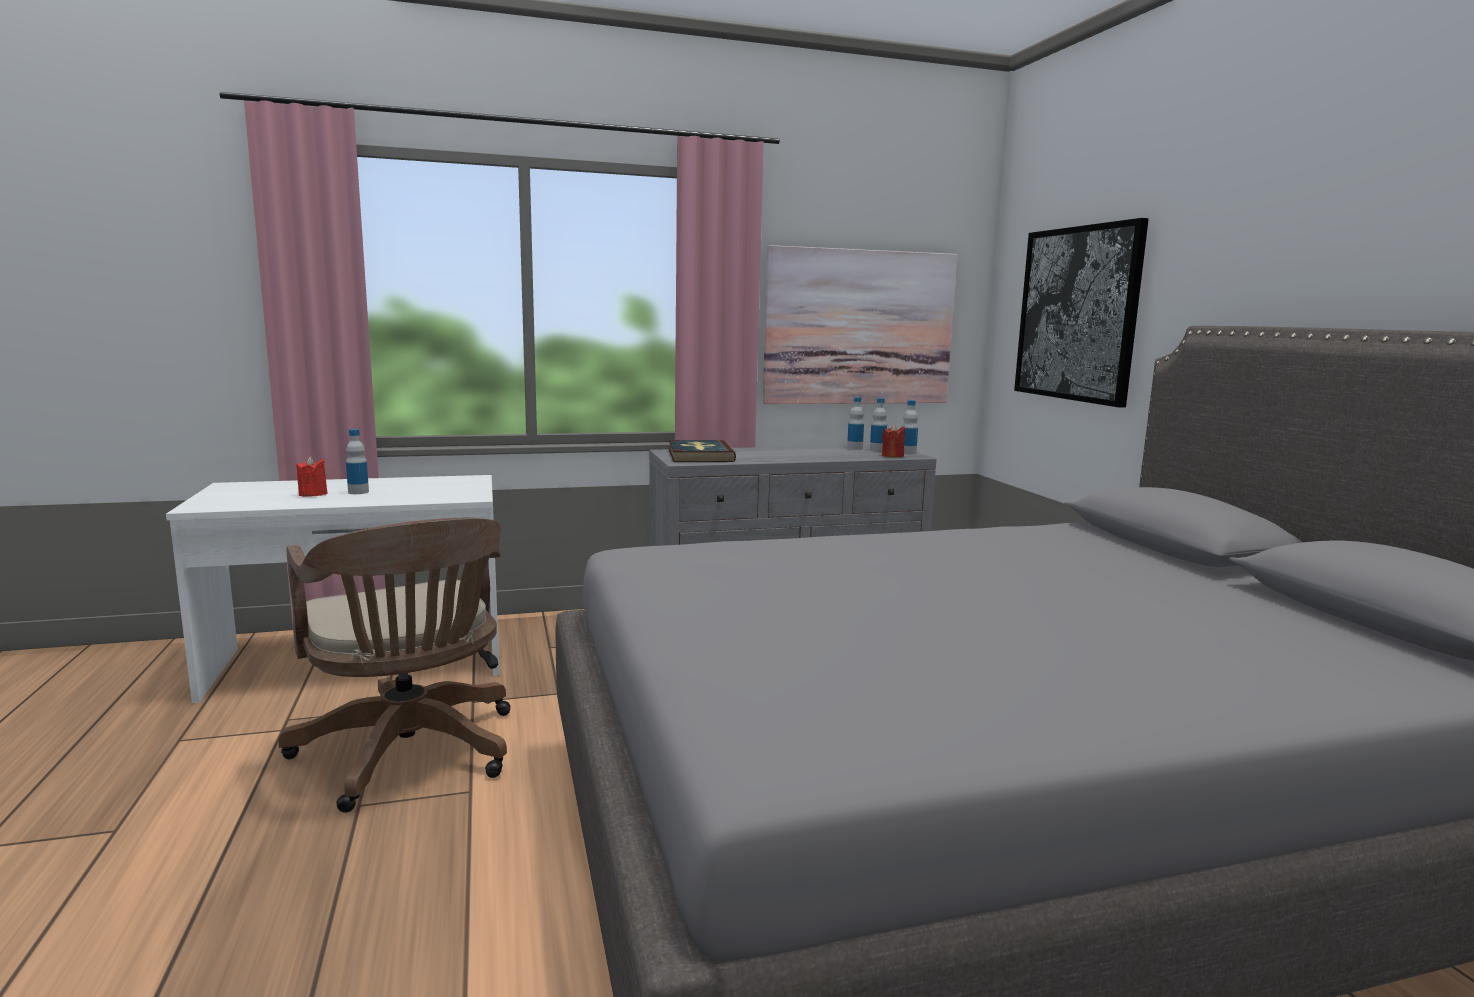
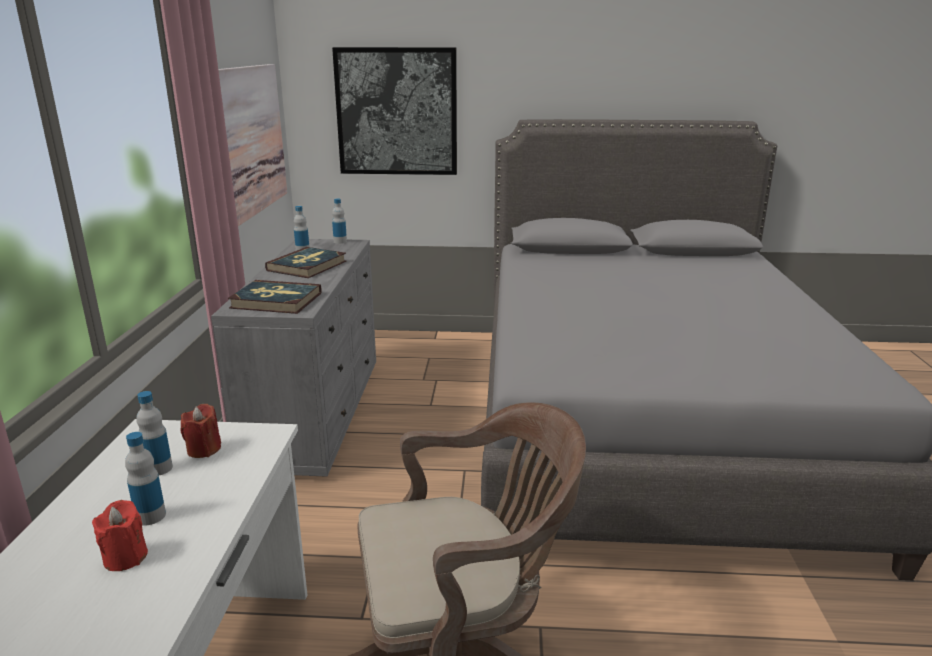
camera: 70 degrees left, 10 degrees up
bottle [870,398,887,451] -> bottle moved to [136,391,173,475]
red candle [882,424,905,457] -> red candle moved to [180,404,221,458]
none -> book [265,247,347,278]

